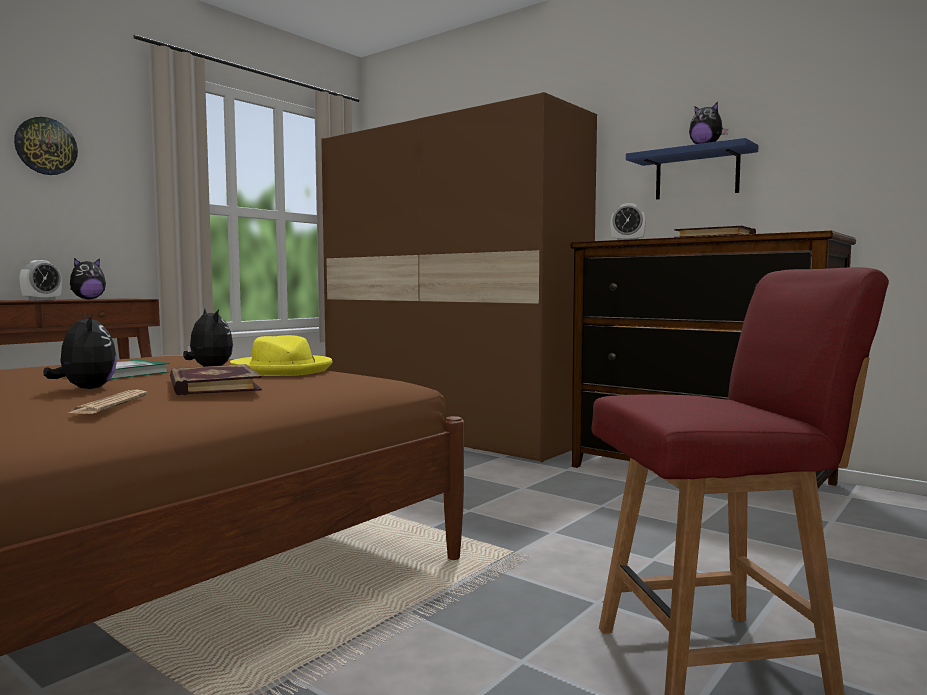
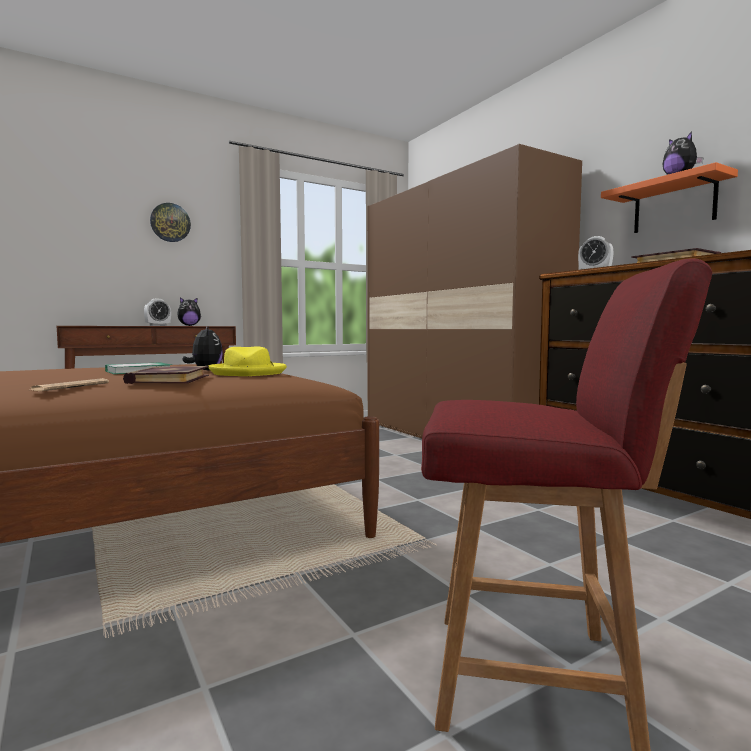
camera: 20 degrees right, 0 degrees up
plush toy [43,313,117,389] -> none
blue shelf [626,138,759,200] -> orange shelf [601,162,738,233]

